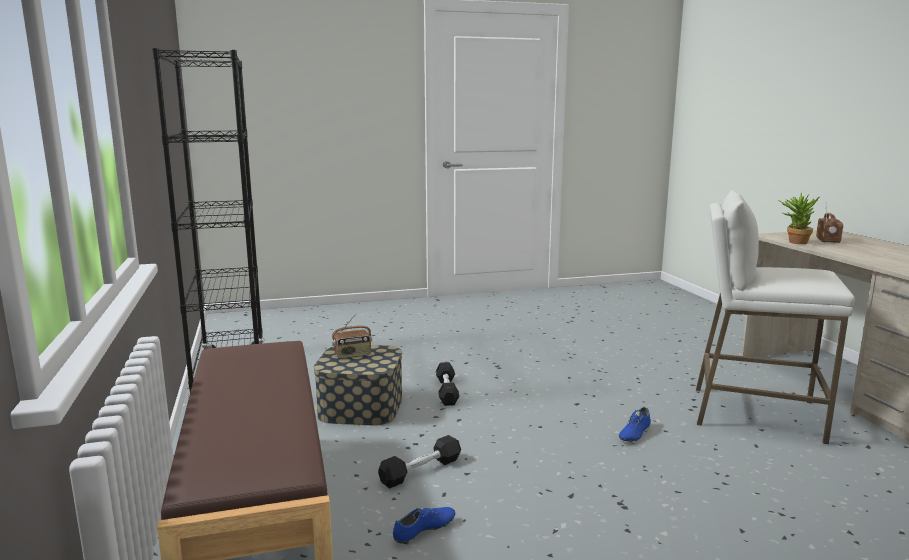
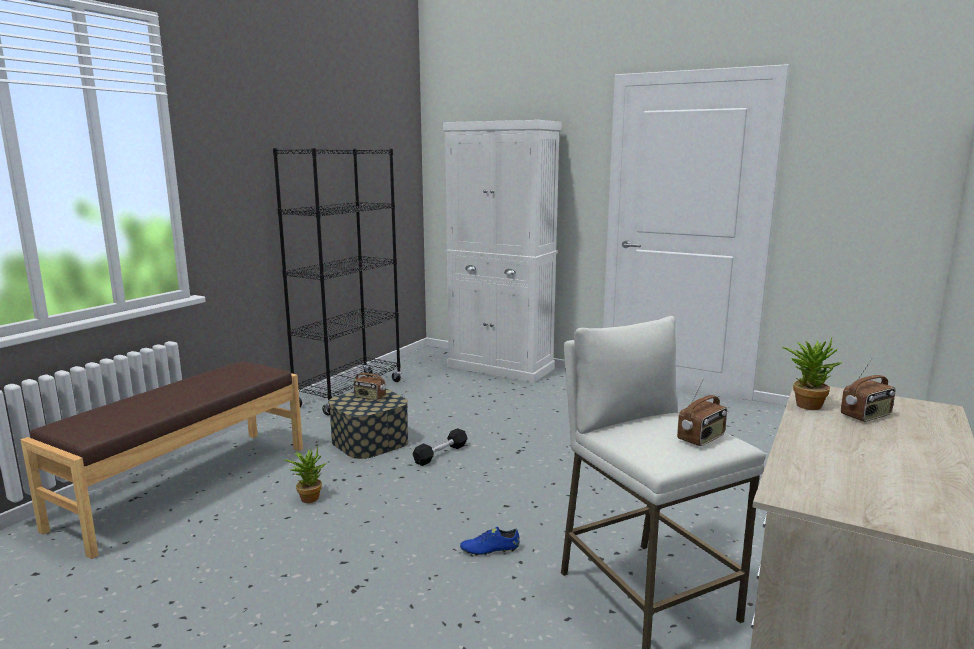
camera: 45 degrees right, 0 degrees up
black dumbbell [378,435,461,488] -> potted plant [284,446,326,503]
blue shoe [393,507,455,545] -> none
none -> white cabinet [443,120,562,383]
none -> radio [677,379,727,446]

